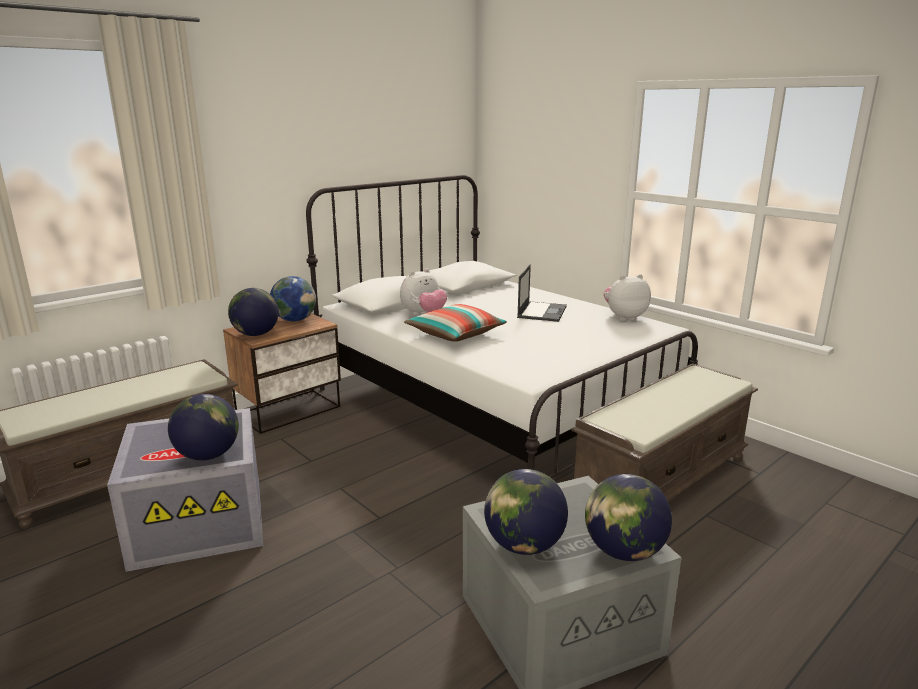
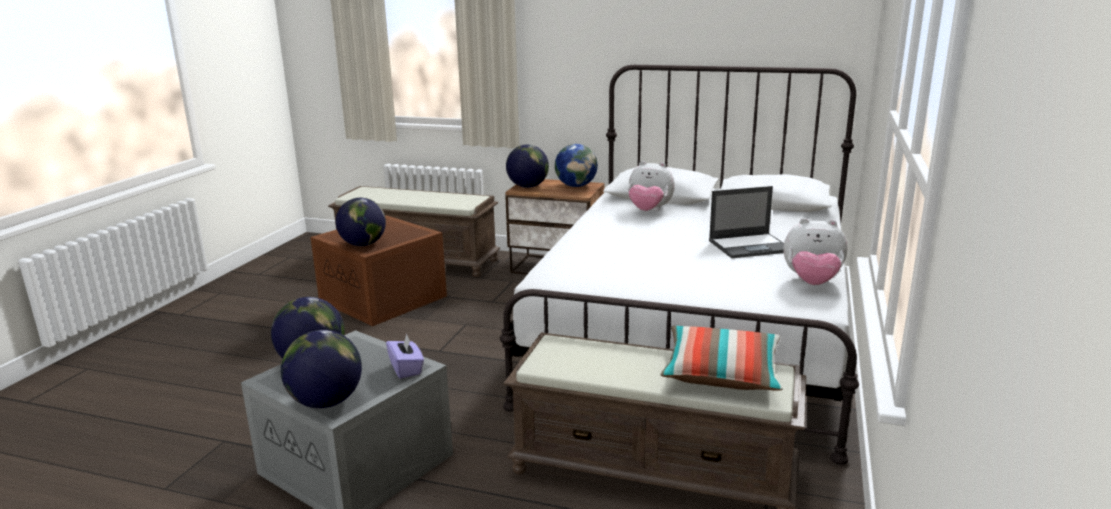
camera: 60 degrees right, 0 degrees up
grey storage box [107,408,263,572] -> brown storage box [310,215,447,326]
pillow [404,304,507,342] -> pillow moved to [661,326,783,391]
plush toy [604,274,651,321] -> plush toy turned 150 degrees clockwise [783,218,847,285]
none -> purple tissue box [386,334,424,379]

